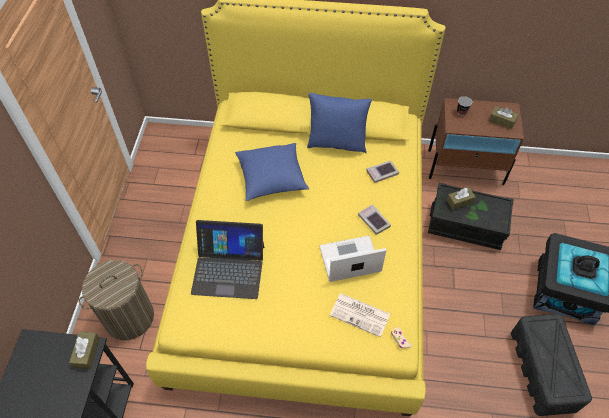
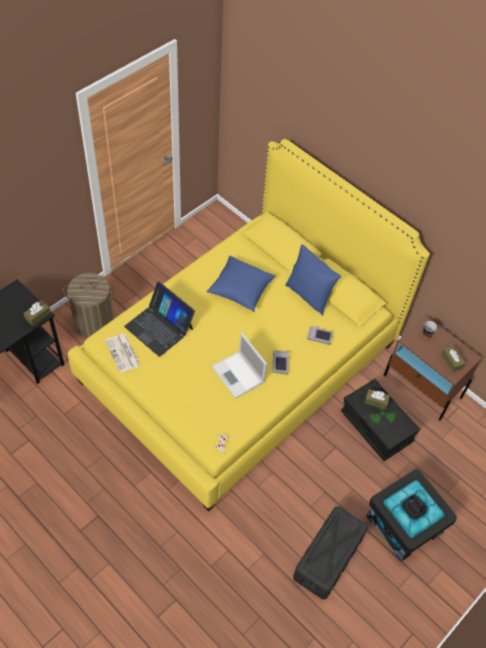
camera: 35 degrees right, 0 degrees up
laptop [319,236,386,282] -> laptop turned 150 degrees counterclockwise [211,332,267,399]
newspaper [330,293,390,337] -> newspaper moved to [105,334,141,373]

